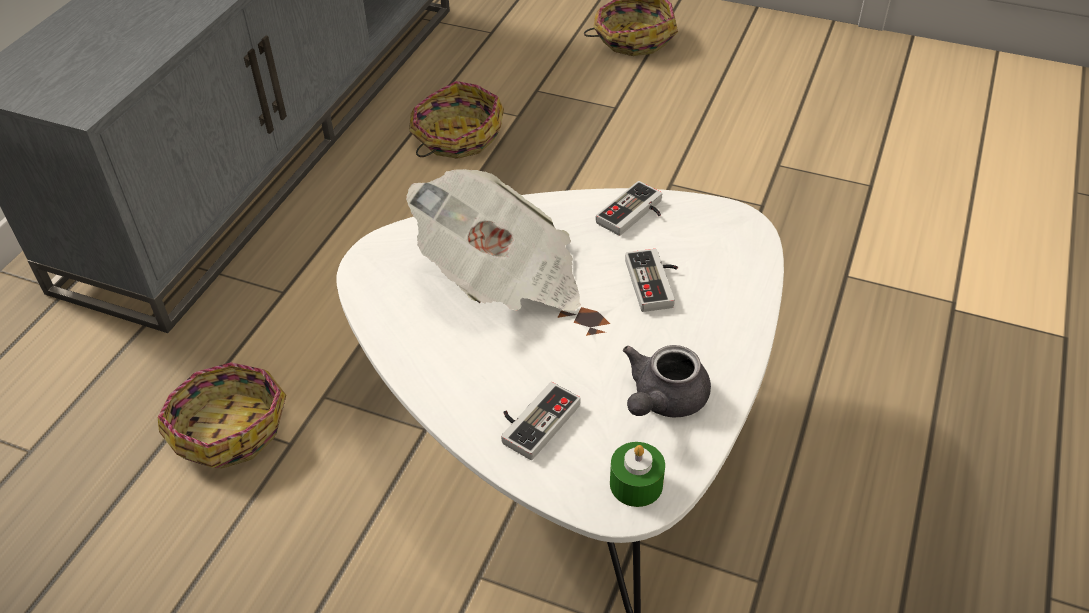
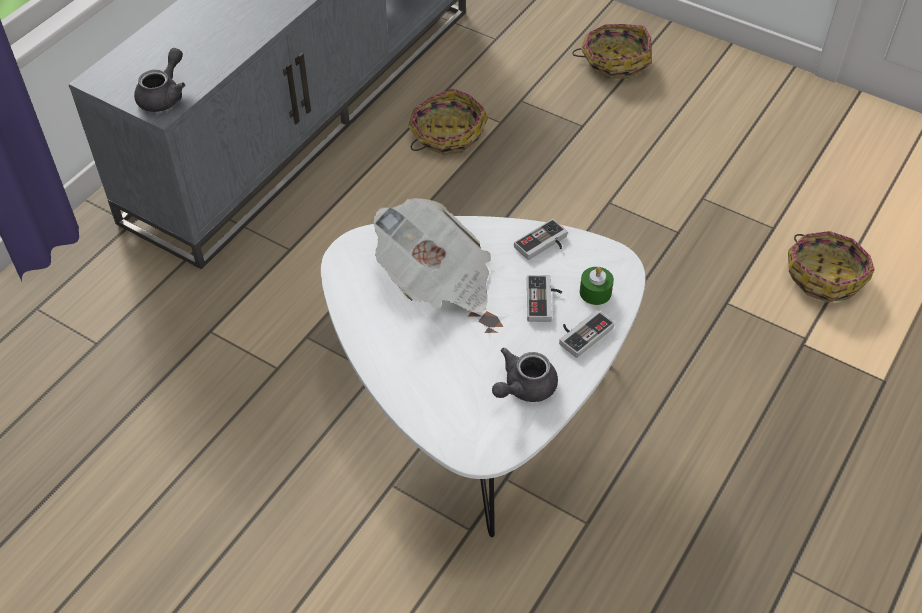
camera: 10 degrees right, 5 degrees up
basket [158,362,286,468] -> basket moved to [788,231,875,302]
game controller [501,382,580,460] -> game controller moved to [559,310,615,358]
green candle [610,442,665,507] -> green candle moved to [580,267,614,305]
none -> grey teapot [134,48,185,112]

